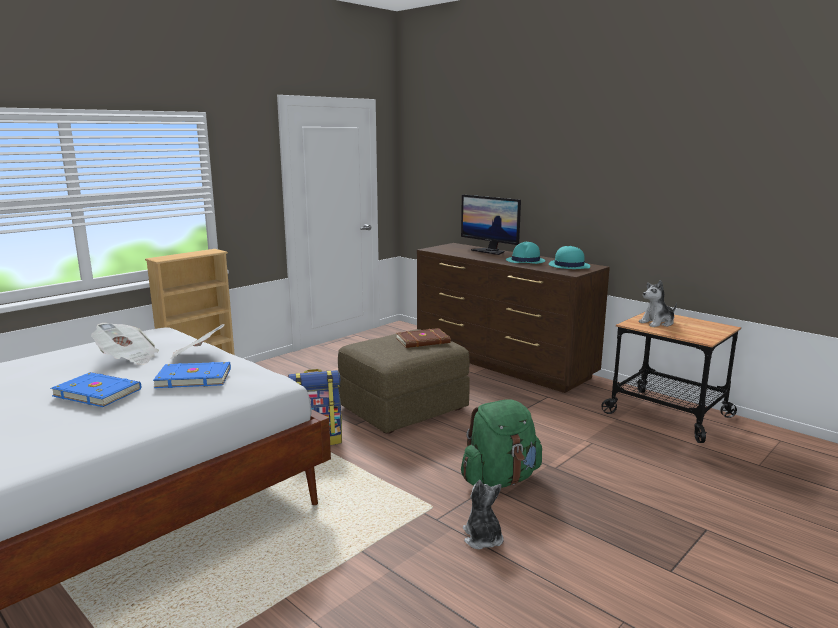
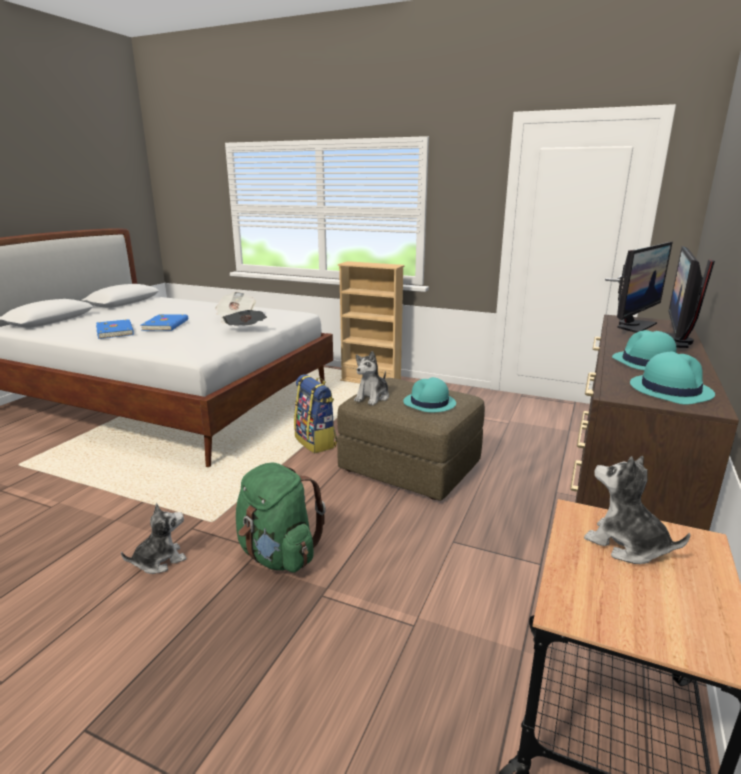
camera: 70 degrees right, 5 degrees up
blue book [153,362,231,388] -> blue book moved to [96,319,134,339]
brown book [396,328,451,348] -> turquoise hat [403,377,456,412]
none -> plush toy [354,351,389,405]
none -> monitor [617,242,673,333]

